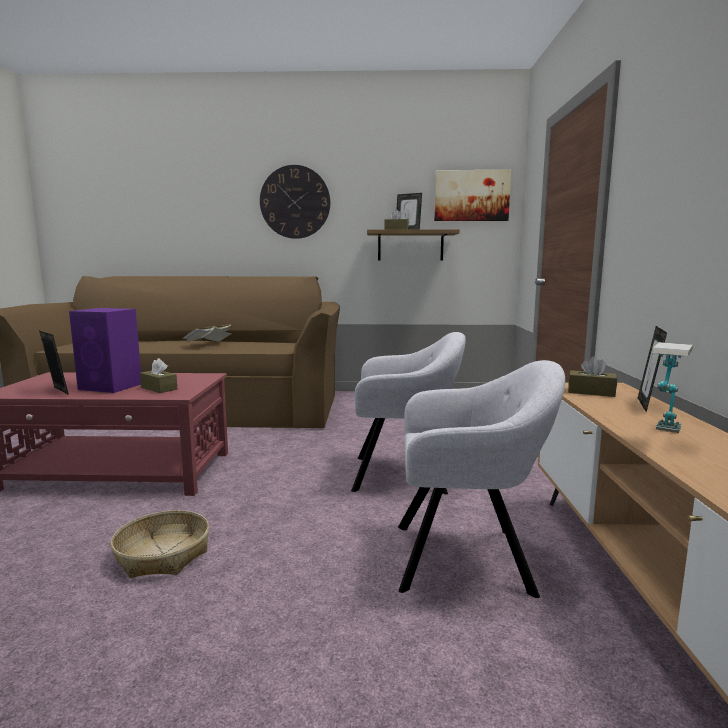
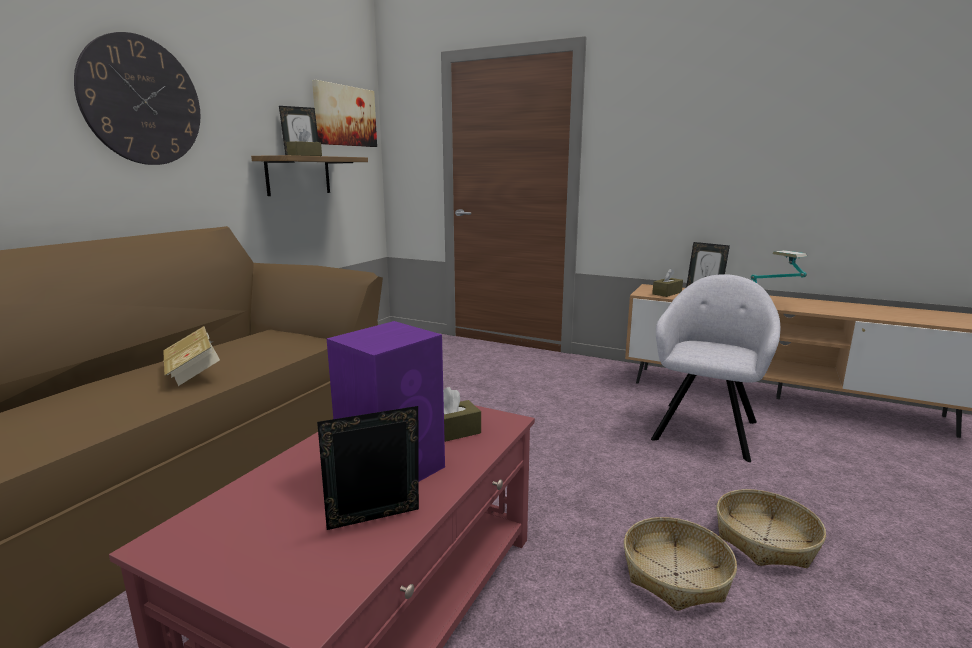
camera: 65 degrees left, 5 degrees up
grey armchair [351,332,466,494] -> none
none -> basket [716,489,826,568]

